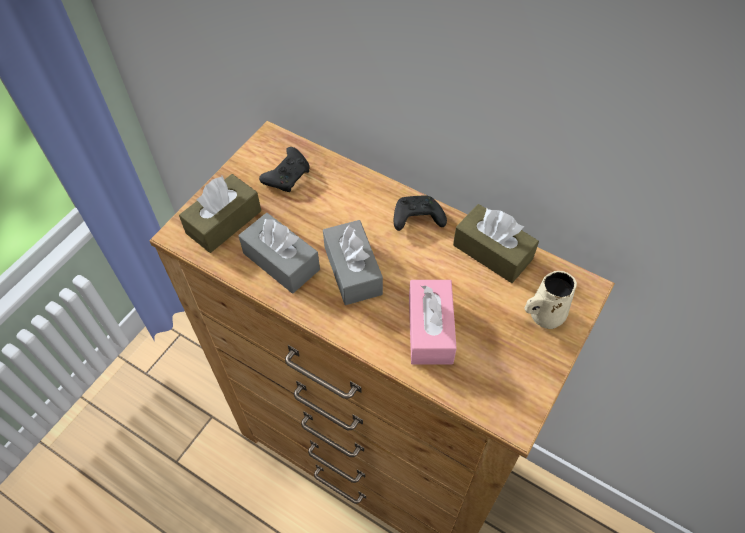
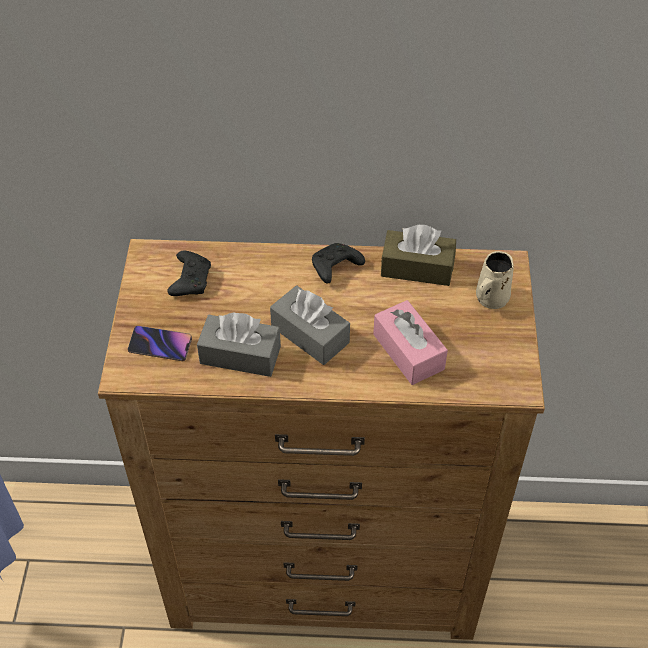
camera: 30 degrees left, 5 degrees down
brown tissue box [179,174,261,253] -> phone [128,326,192,361]

